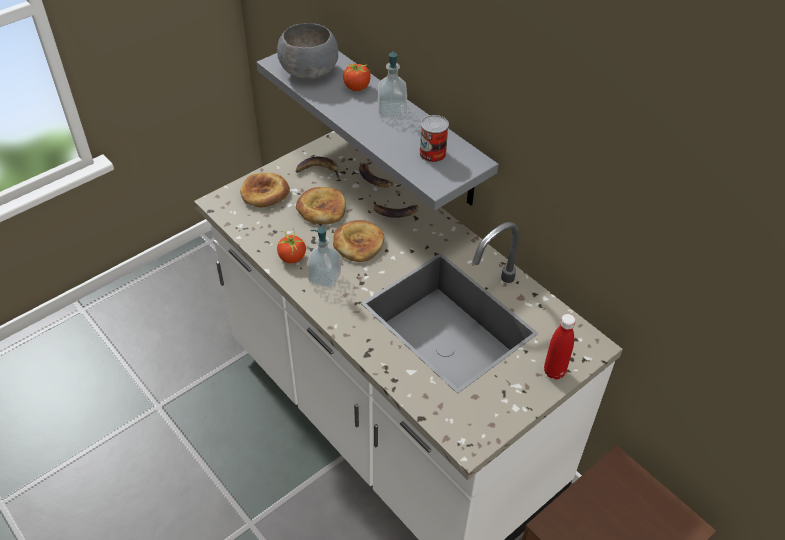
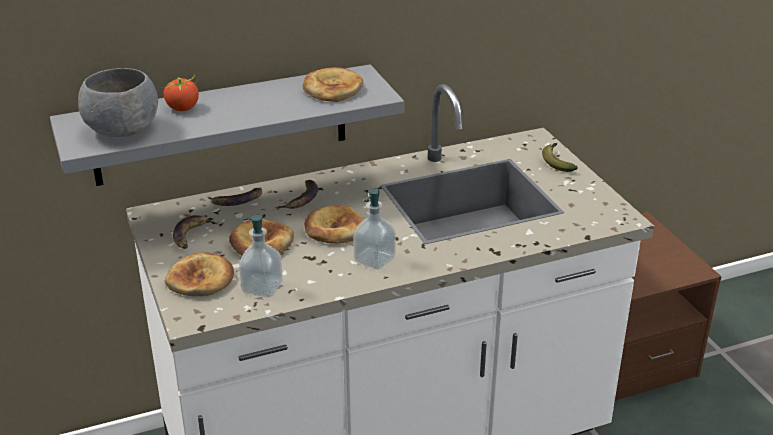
camera: 70 degrees left, 15 degrees down
tomato [277,229,306,264] -> none
soap dispenser [378,51,407,118] -> soap dispenser moved to [239,215,283,297]
can [419,115,449,163] -> bread [302,67,363,102]
red bottle [544,314,576,380] -> banana [542,143,578,172]

